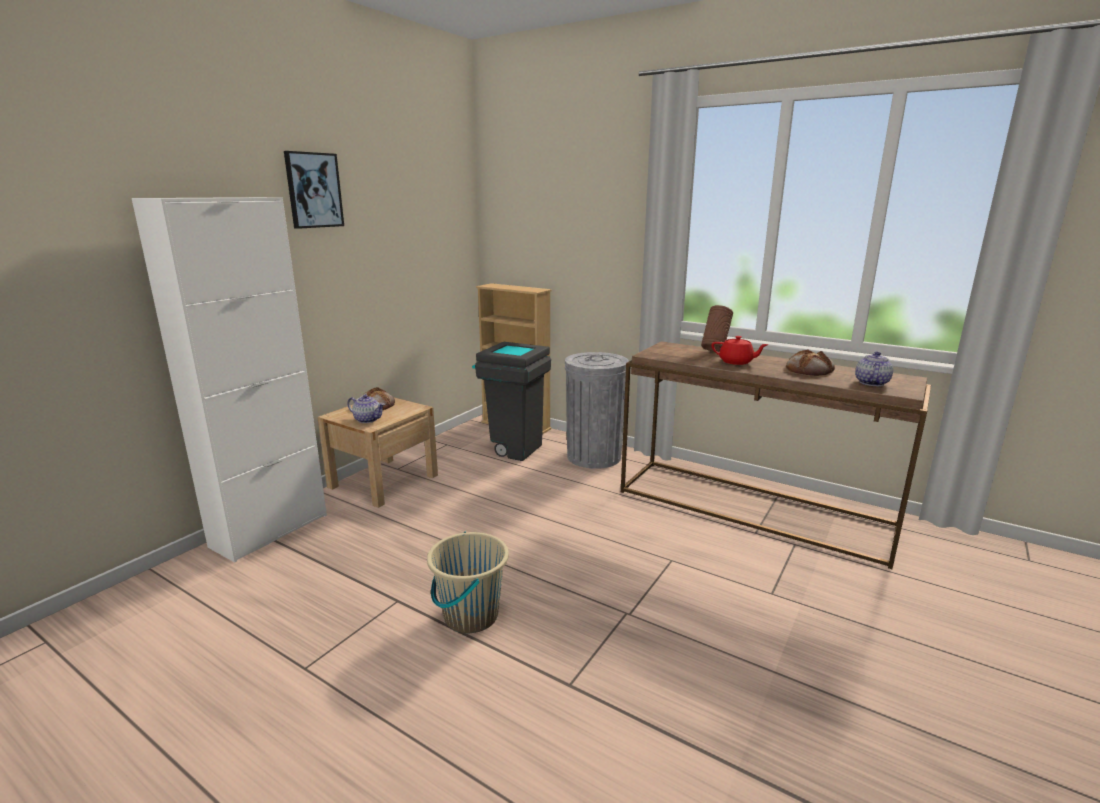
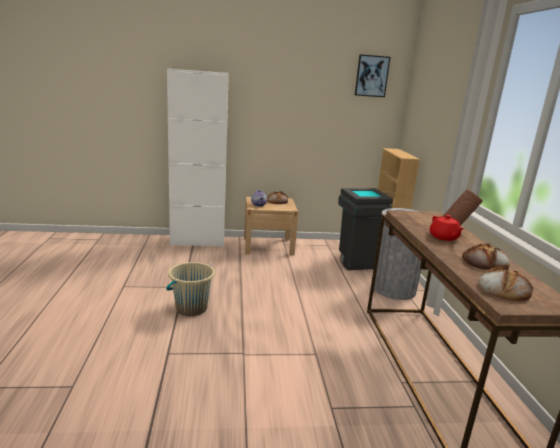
camera: 50 degrees right, 0 degrees up
picture [284,151,344,229] -> picture moved to [355,54,390,97]
teapot [855,351,893,386] -> bread [478,265,533,301]

